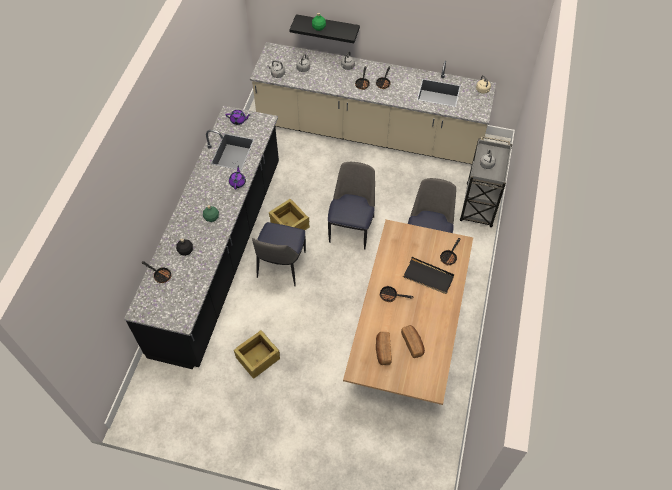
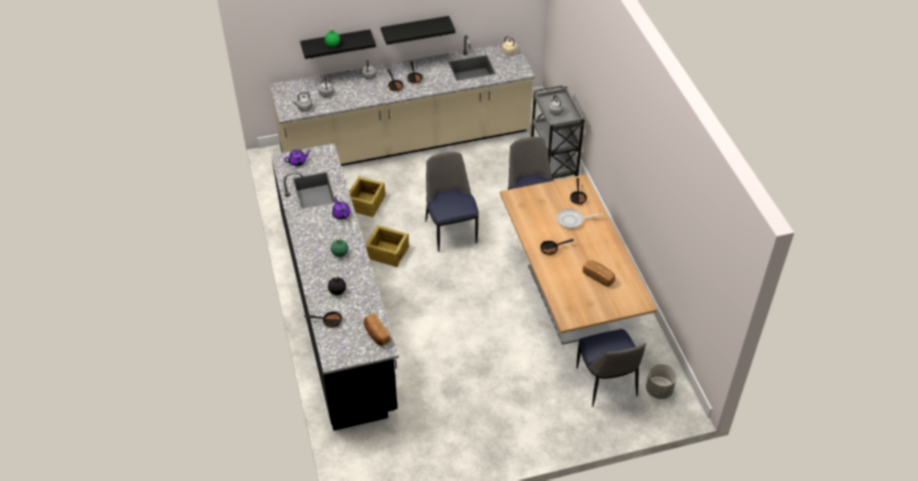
camera: 30 degrees left, 10 degrees down
crate [234,330,280,379] -> crate moved to [349,176,385,217]
chair [252,222,306,286] -> chair moved to [576,329,646,407]
bread [376,332,392,365] -> bread moved to [364,313,391,346]
black tray [403,257,454,294] -> frying pan [557,209,603,229]
none -> black shelf [381,16,456,45]
none -> grey planter [646,364,677,399]

